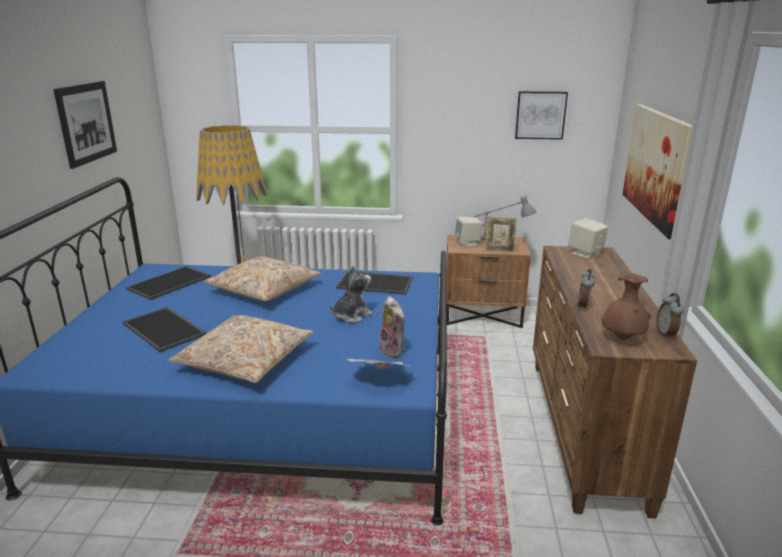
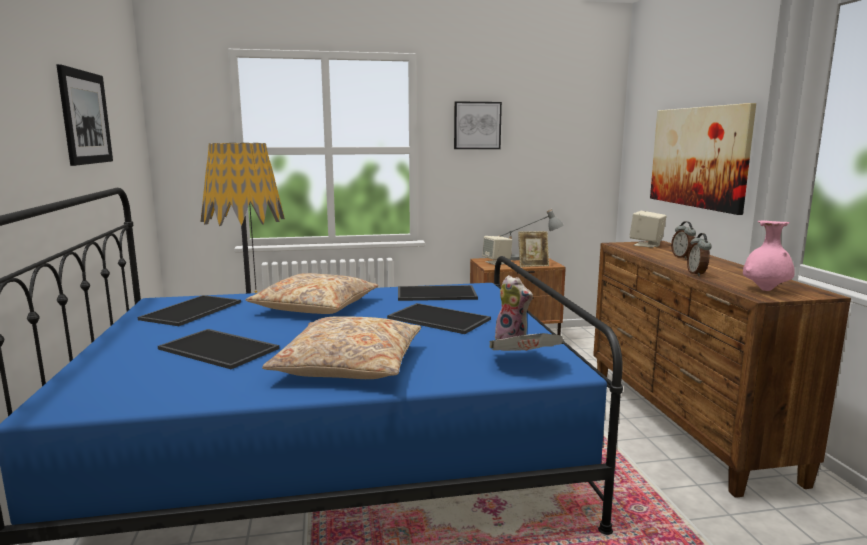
camera: 15 degrees left, 10 degrees down
plush toy [329,266,373,323] -> tray [387,303,491,334]
picture [515,91,568,140] -> picture moved to [454,101,502,149]
brown vase [601,273,651,340] -> pink vase [743,221,795,291]
alarm clock [657,293,684,339] -> alarm clock moved to [671,221,696,259]

